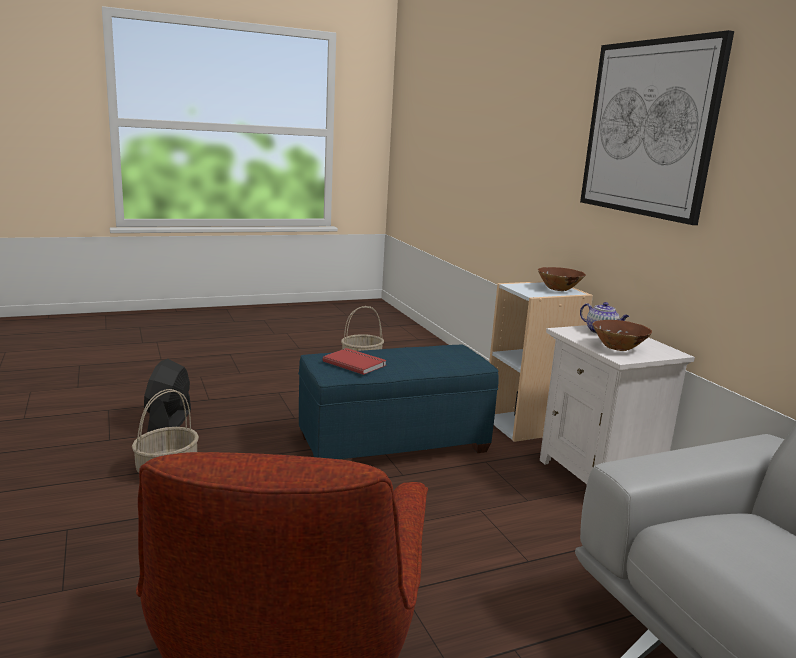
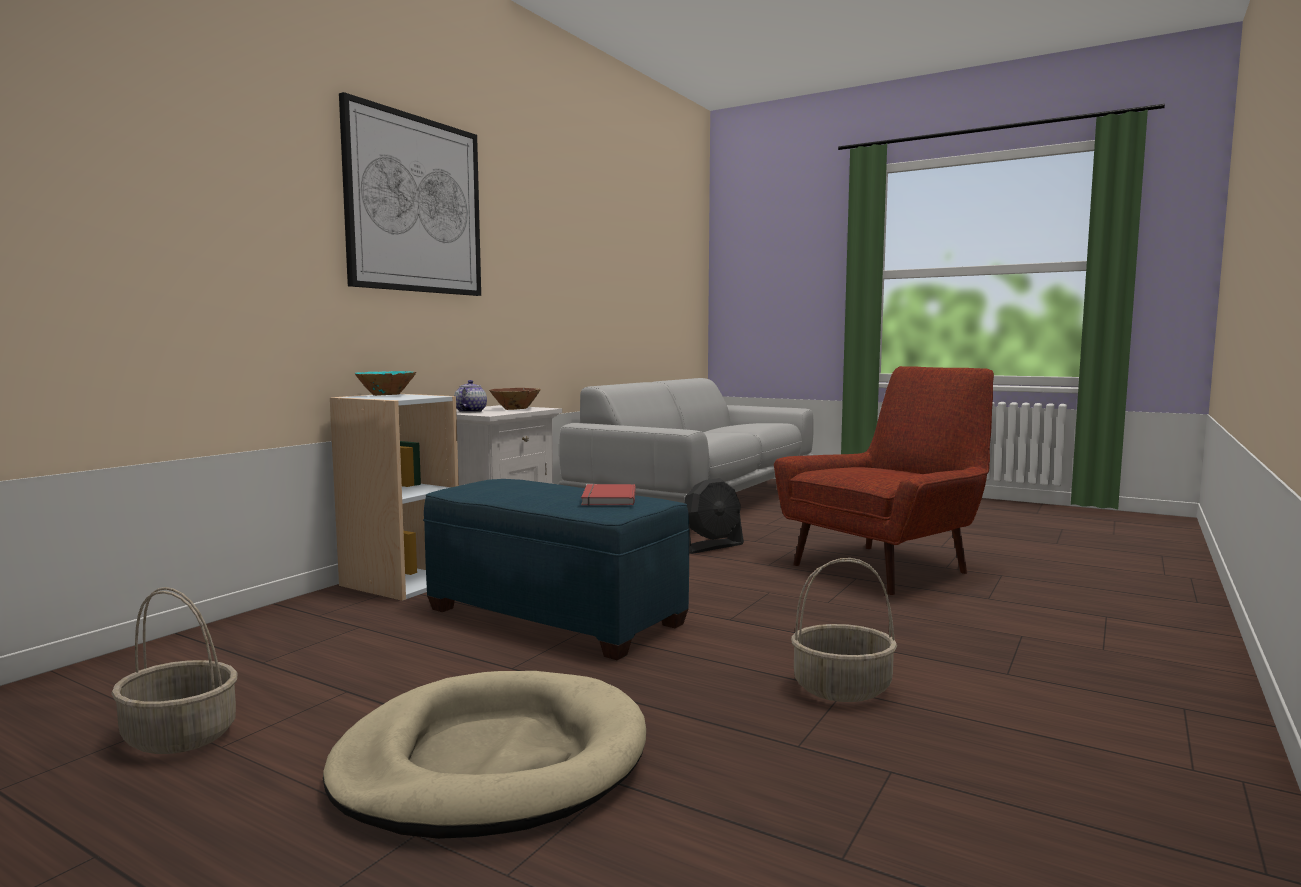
camera: 125 degrees left, 10 degrees down
black fan [144,359,191,432] -> black fan moved to [685,478,744,554]
brown bowl [538,267,586,291] -> turquoise bowl [355,371,416,396]
none -> beige dog bed [323,671,646,839]

